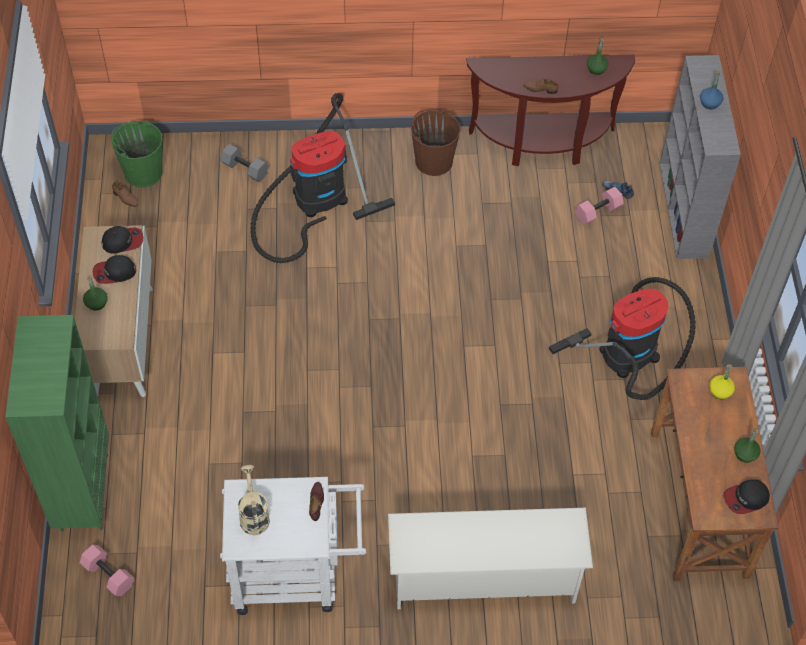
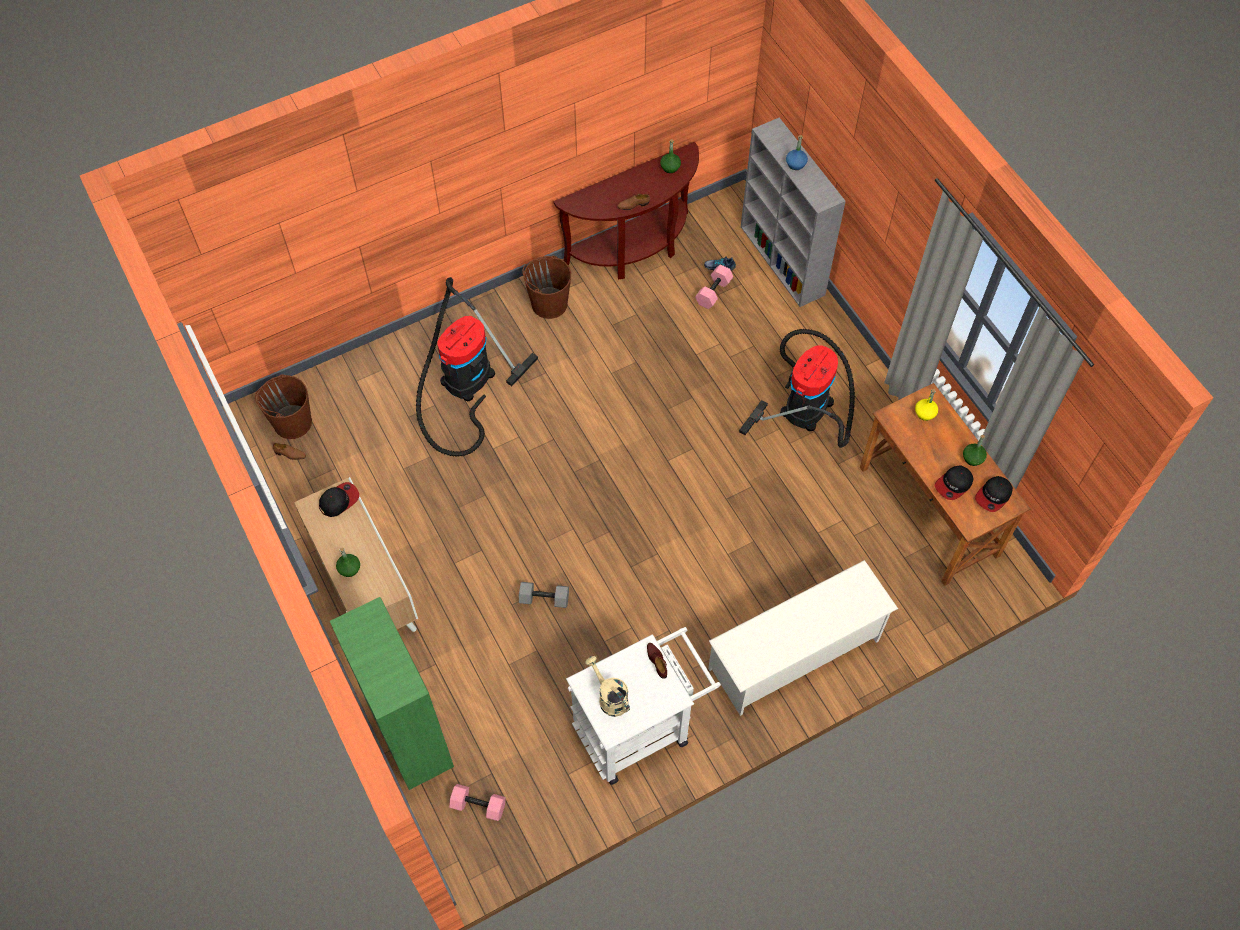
camera: 25 degrees left, 5 degrees up
cap [93,255,136,284] -> cap moved to [935,465,974,500]
green bucket [111,121,163,188] -> brown bucket [255,374,312,439]
grey dumbbell [220,144,268,182] -> grey dumbbell moved to [519,582,569,608]

